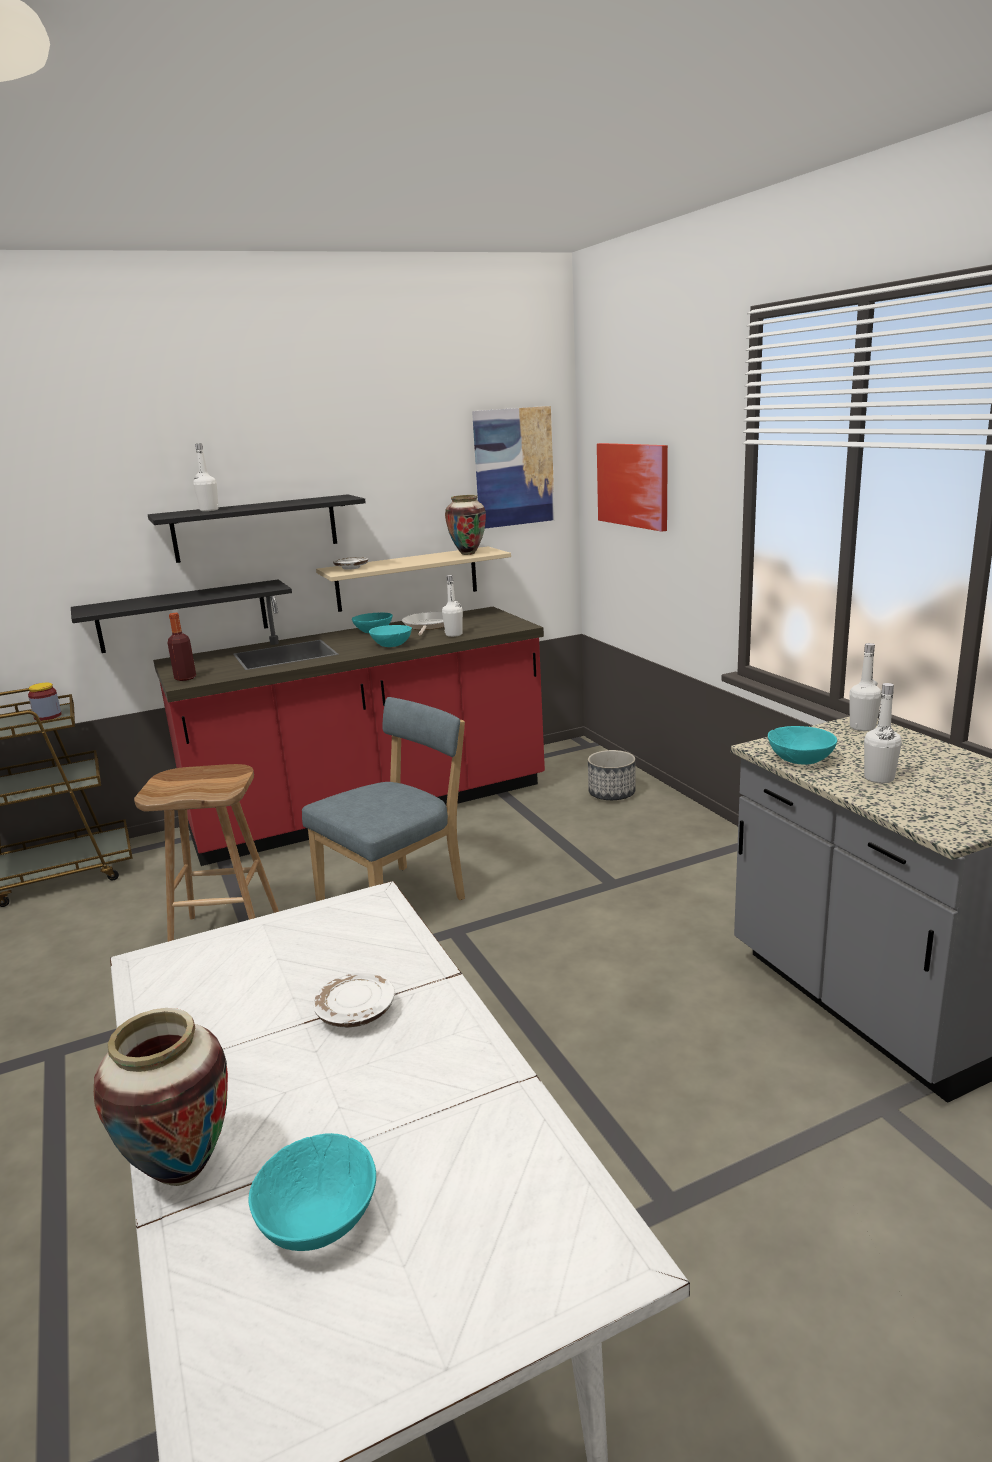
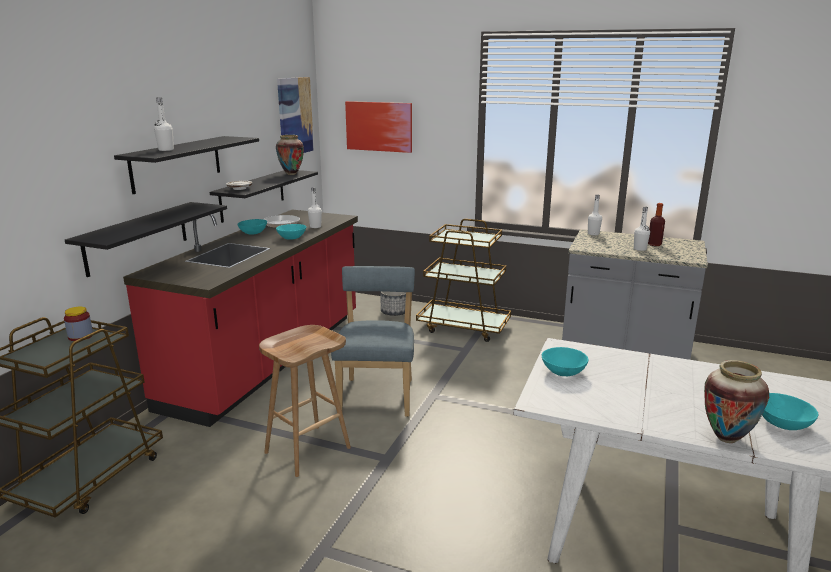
camera: 45 degrees left, 0 degrees up
bottle [168,613,196,681] -> bottle moved to [648,203,665,246]
white plate [313,972,395,1028] -> none
beige shelf [316,547,511,612] -> black shelf [209,170,318,223]
turquoise bowl [768,726,837,765] -> turquoise bowl moved to [542,347,589,376]
none -> brown cart [416,219,511,342]

